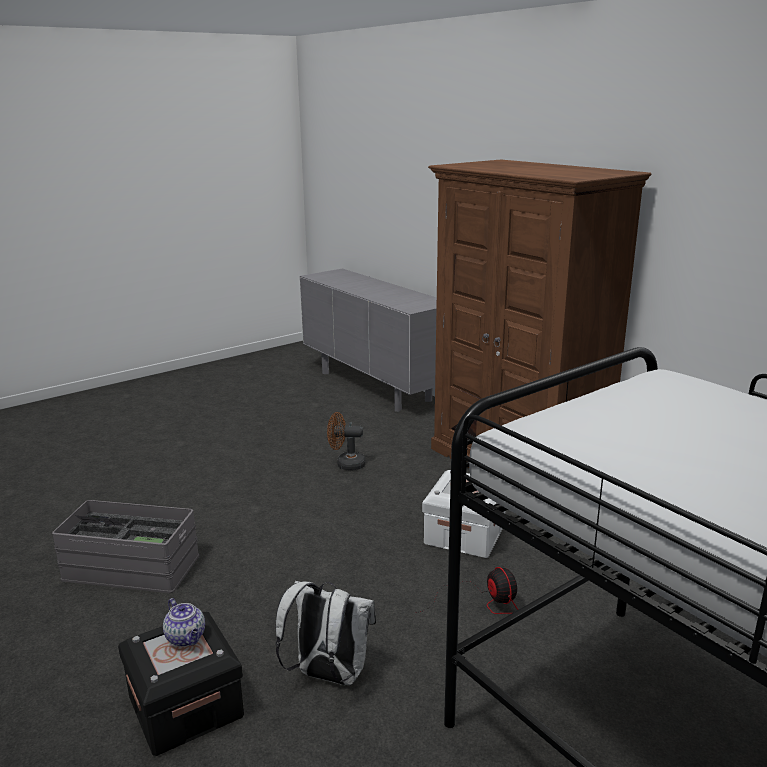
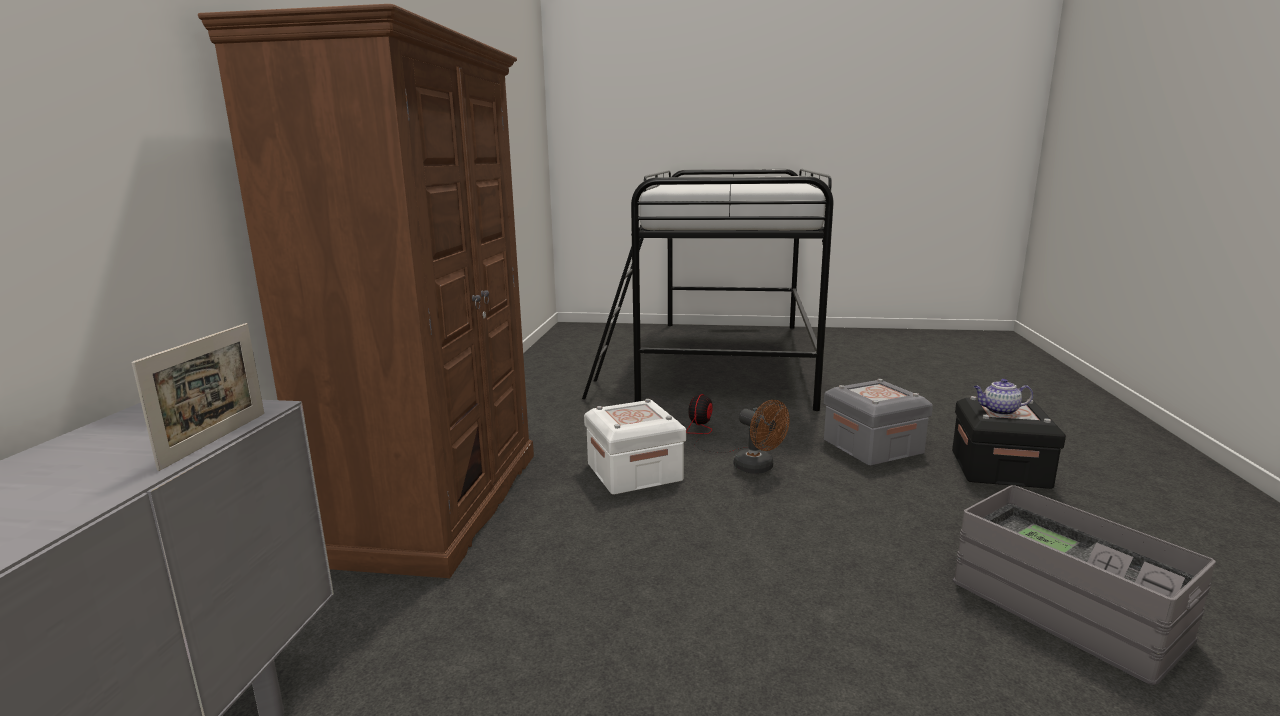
camera: 135 degrees left, 5 degrees down
teapot [163,598,205,647] -> teapot turned 90 degrees counterclockwise [974,379,1033,415]
white backpack [275,581,376,685] -> grey storage box [824,379,933,466]
brown fan [327,412,366,470] -> brown fan moved to [734,400,789,474]
none -> picture frame [131,323,264,471]

